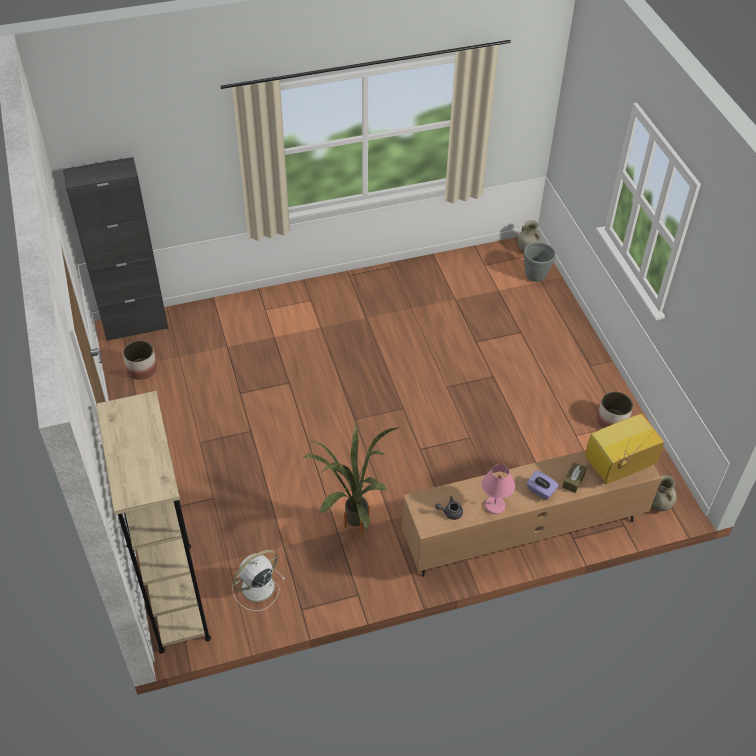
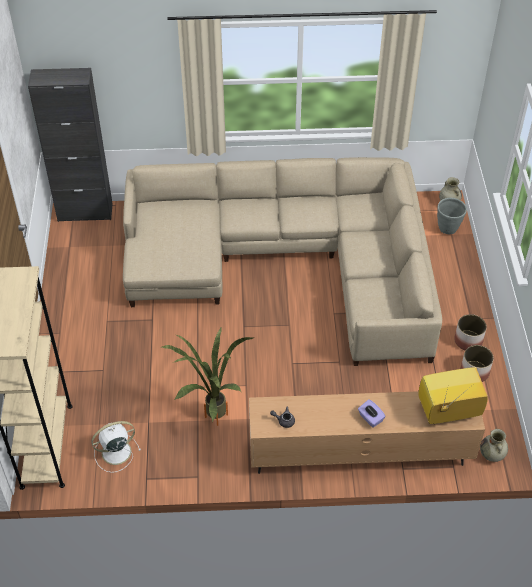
camera: 15 degrees right, 0 degrees up
planter [123,340,157,380] -> planter moved to [454,314,487,350]
pink table lamp [482,464,515,514] -> none
brown tissue box [562,462,587,493] -> none
none -> beige sofa [123,157,442,366]

